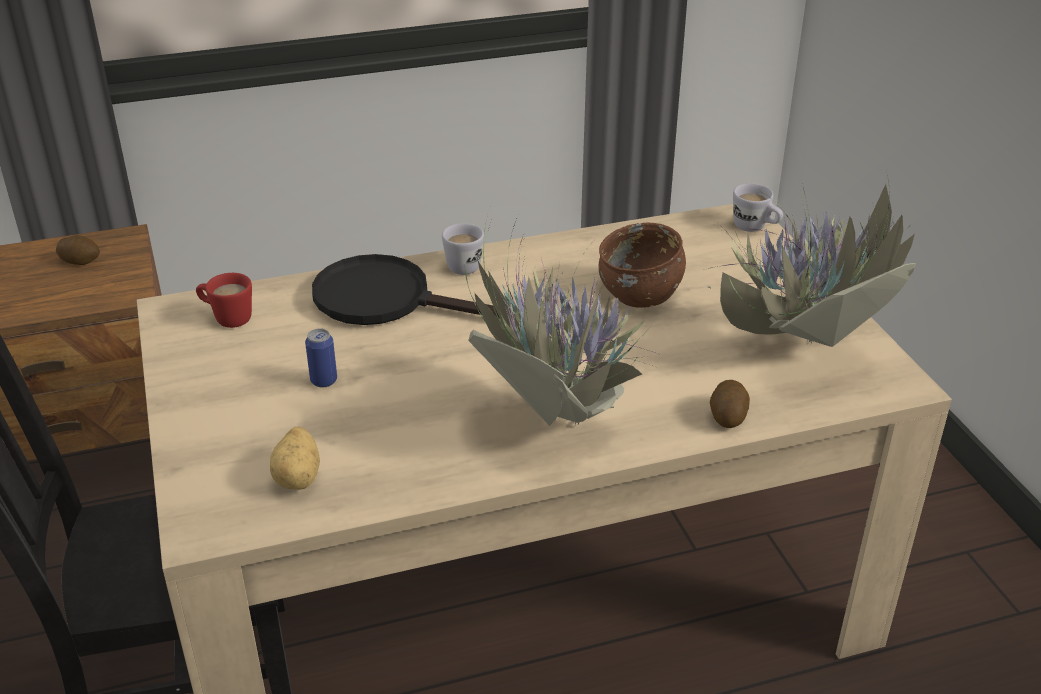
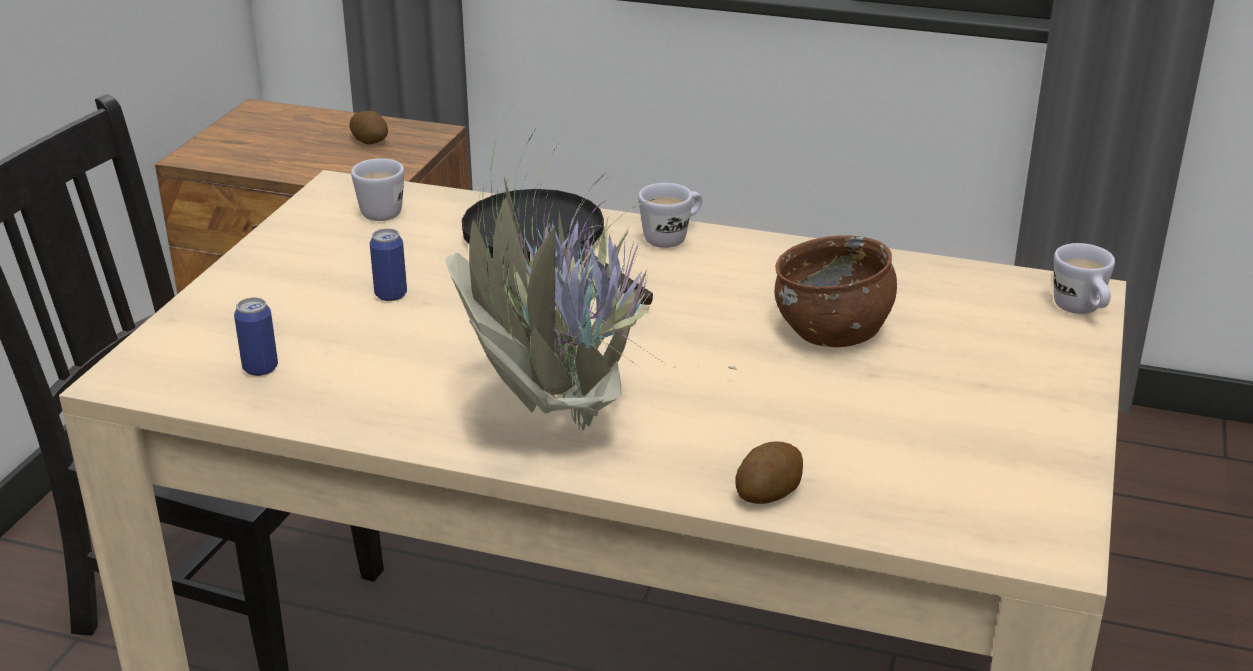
camera: 35 degrees right, 5 degrees down
red mug [196,273,252,328] -> white mug [351,158,404,221]
potato [270,427,320,490] -> can [234,297,278,376]
potted plant [708,170,916,347] -> none

